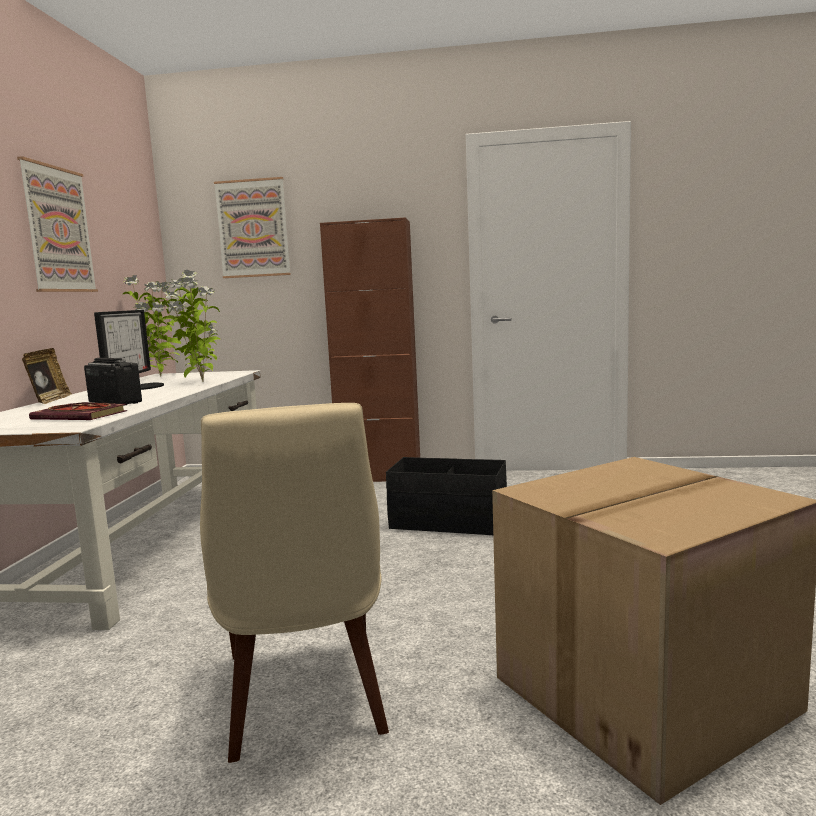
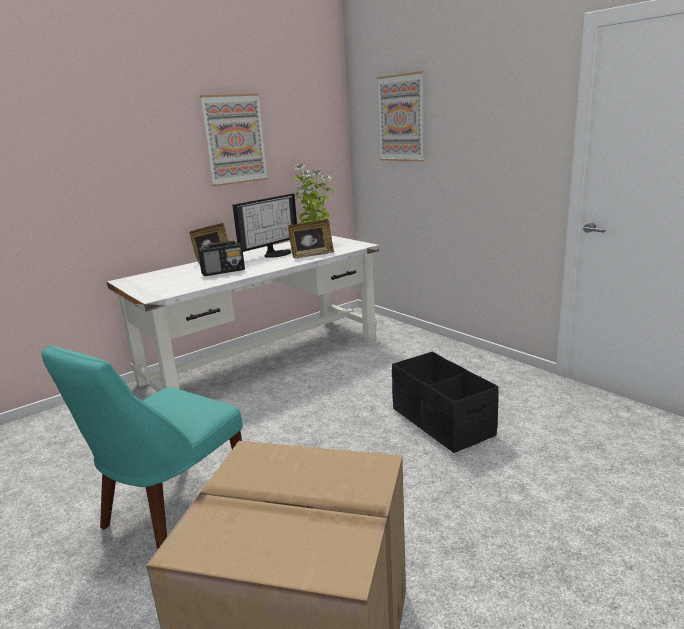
camera: 45 degrees right, 10 degrees up
book [29,402,127,420] -> none
radio [84,358,142,406] -> radio turned 75 degrees clockwise [198,240,245,276]
potted plant [165,270,220,382] -> picture frame [288,219,334,258]
beige chair [200,403,389,763] -> turquoise chair [41,346,243,550]
brown cabinet [320,217,420,482] -> none

